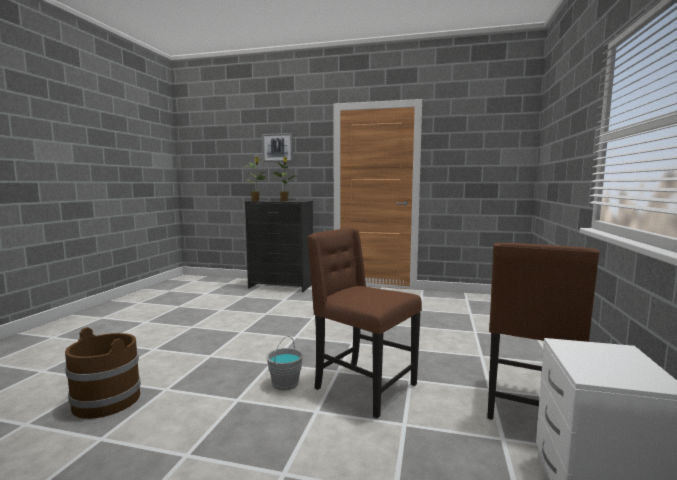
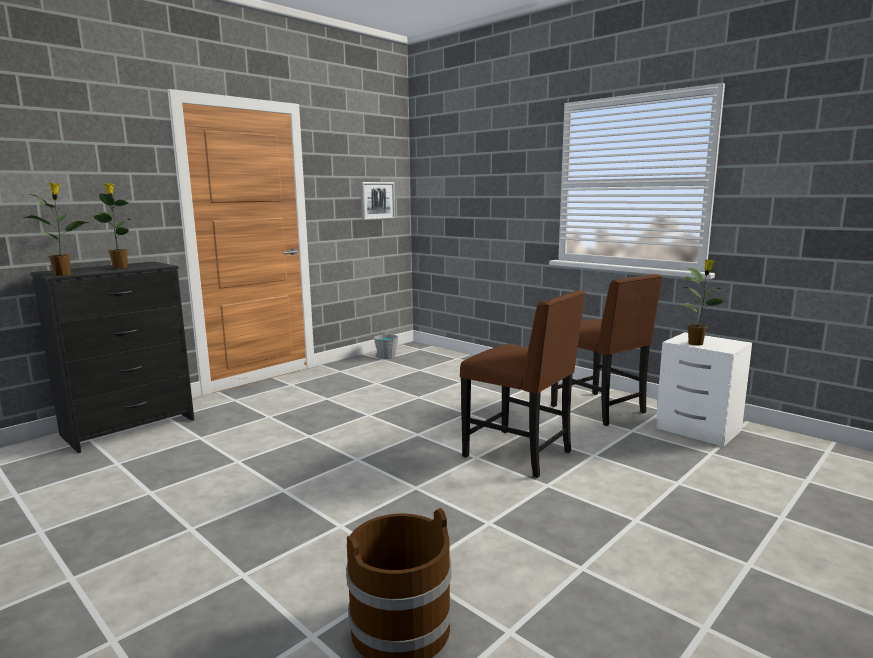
camera: 60 degrees left, 5 degrees up
picture [262,133,293,162] -> picture moved to [360,182,396,221]
grey bucket [267,336,303,391] -> grey bucket moved to [374,325,399,359]
brown chair [307,228,422,419] -> brown chair turned 120 degrees counterclockwise [460,290,585,478]
none -> potted plant [683,259,724,346]

